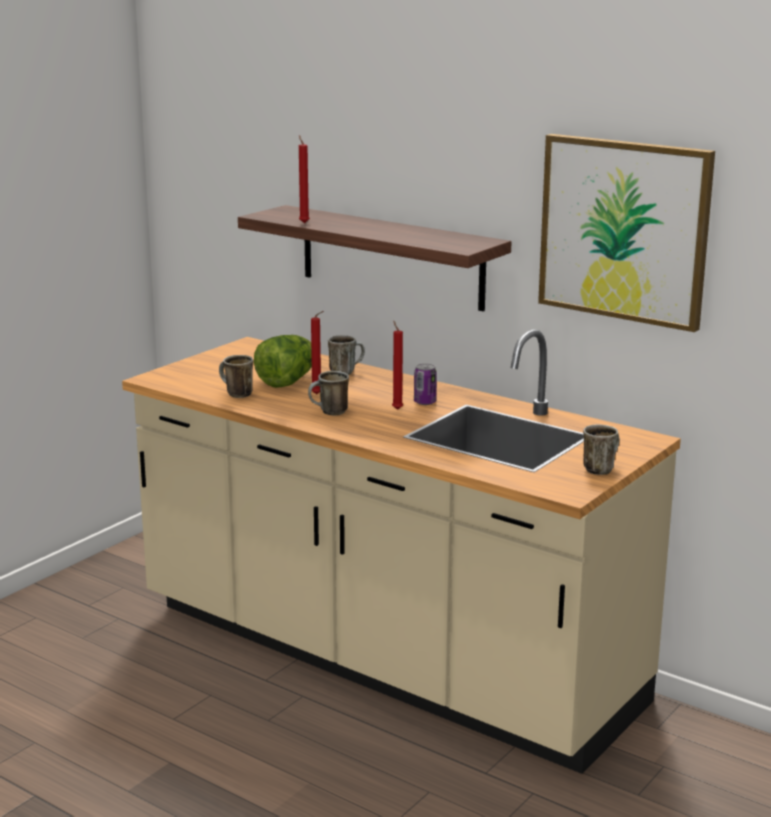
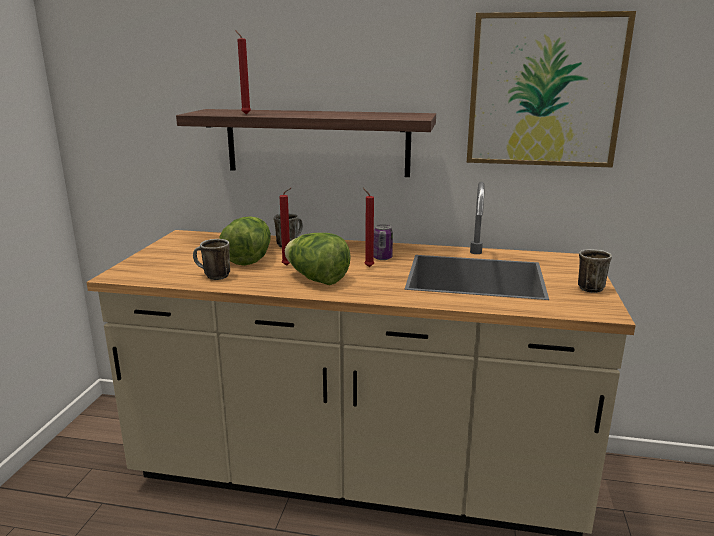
camera: 25 degrees left, 0 degrees up
mug [308,371,349,416] -> lettuce [285,233,351,285]

